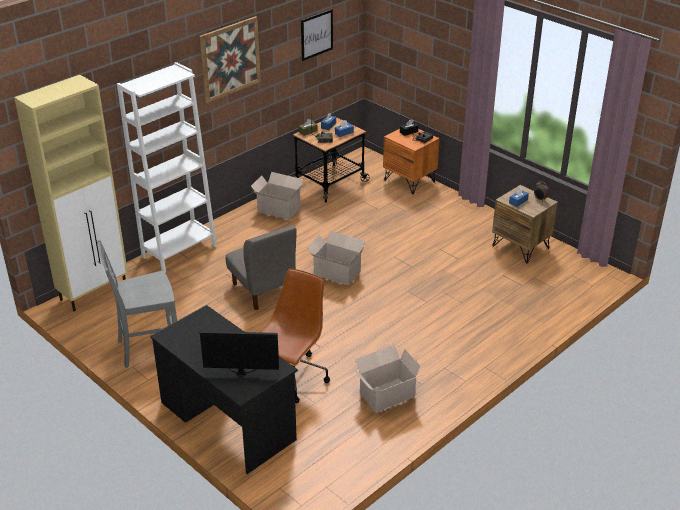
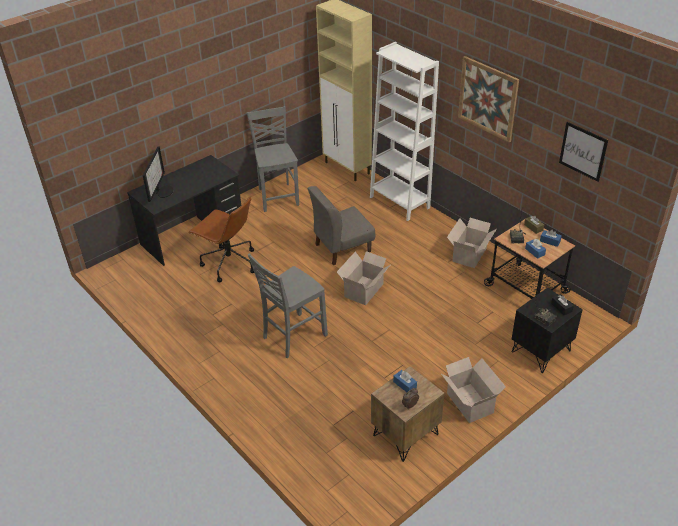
camera: 95 degrees right, 5 degrees up
cardboard box [353,345,422,412] -> cardboard box moved to [441,357,506,423]
orange nightstand [383,129,440,194] -> black nightstand [511,288,583,373]
none -> grey chair [248,253,328,358]

